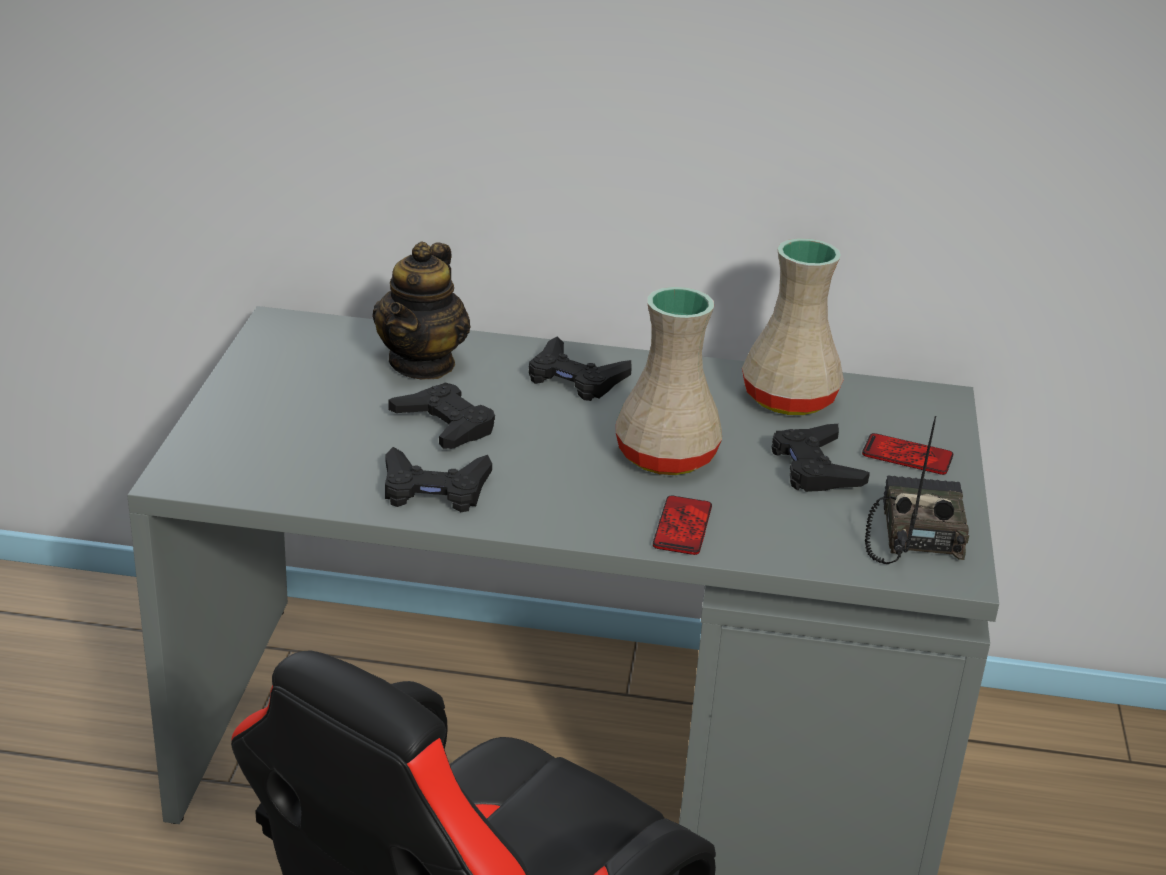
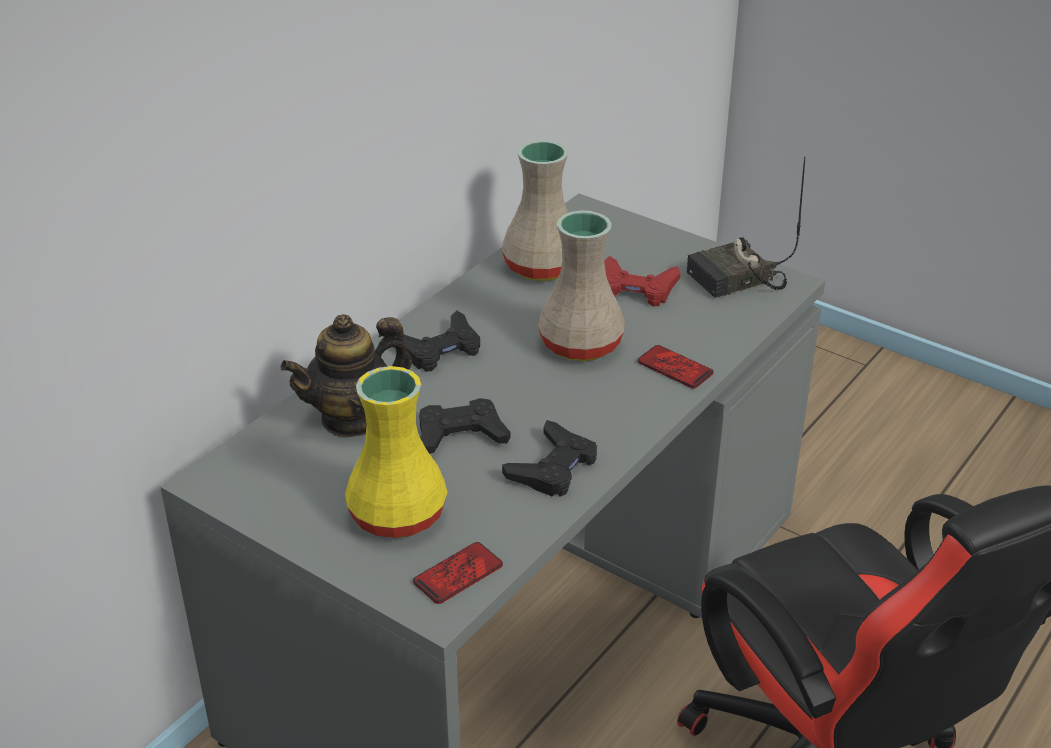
camera: 60 degrees left, 5 degrees up
teapot [372,242,471,379] -> teapot turned 105 degrees clockwise [280,314,412,438]
black game controller [771,424,870,492] -> red game controller [604,256,680,307]
phone [862,433,953,475] -> phone moved to [413,542,503,604]
radio [865,416,969,564] -> radio turned 60 degrees counterclockwise [687,156,805,298]
none -> yellow vase [345,366,448,538]

